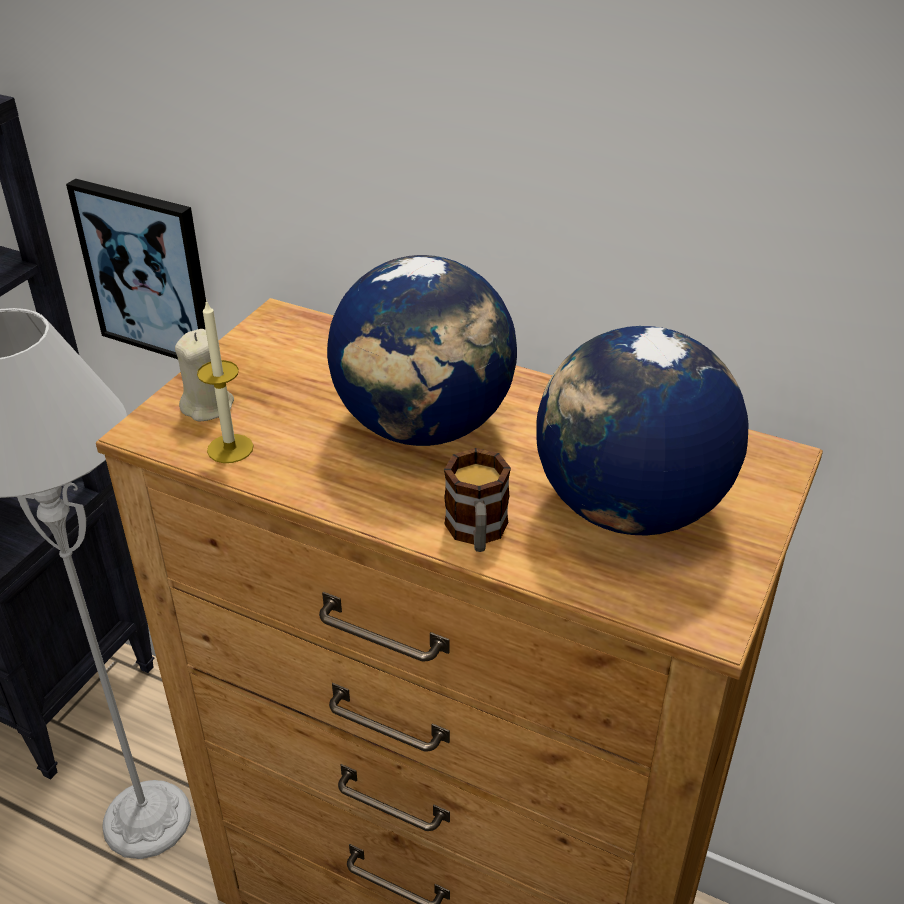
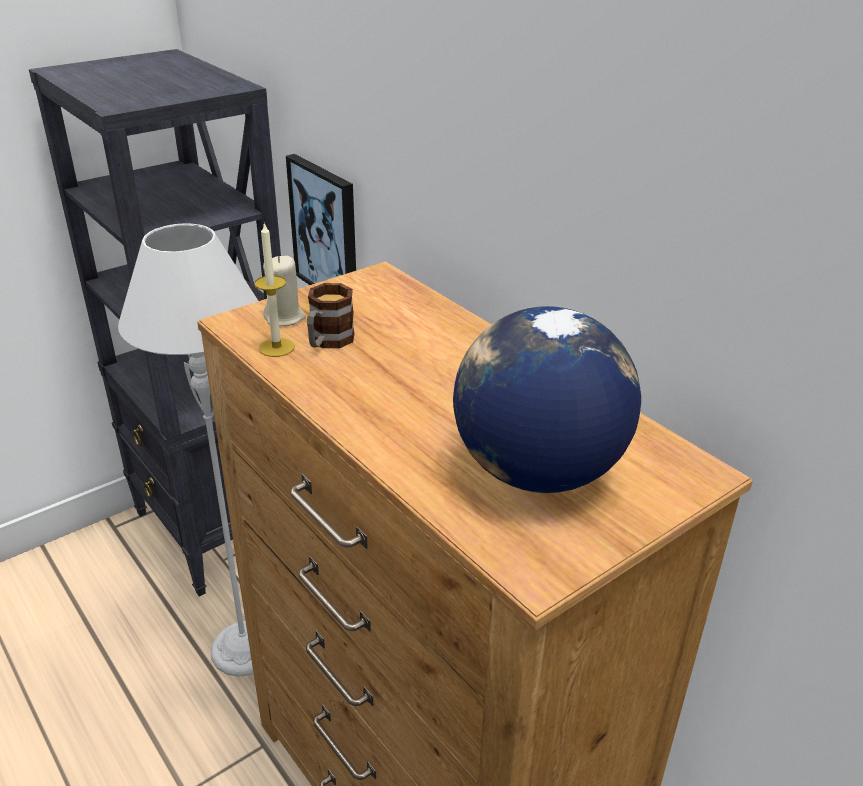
camera: 25 degrees right, 5 degrees down
globe [327,255,517,446] -> none
mug [444,448,511,552] -> mug moved to [307,283,355,348]

